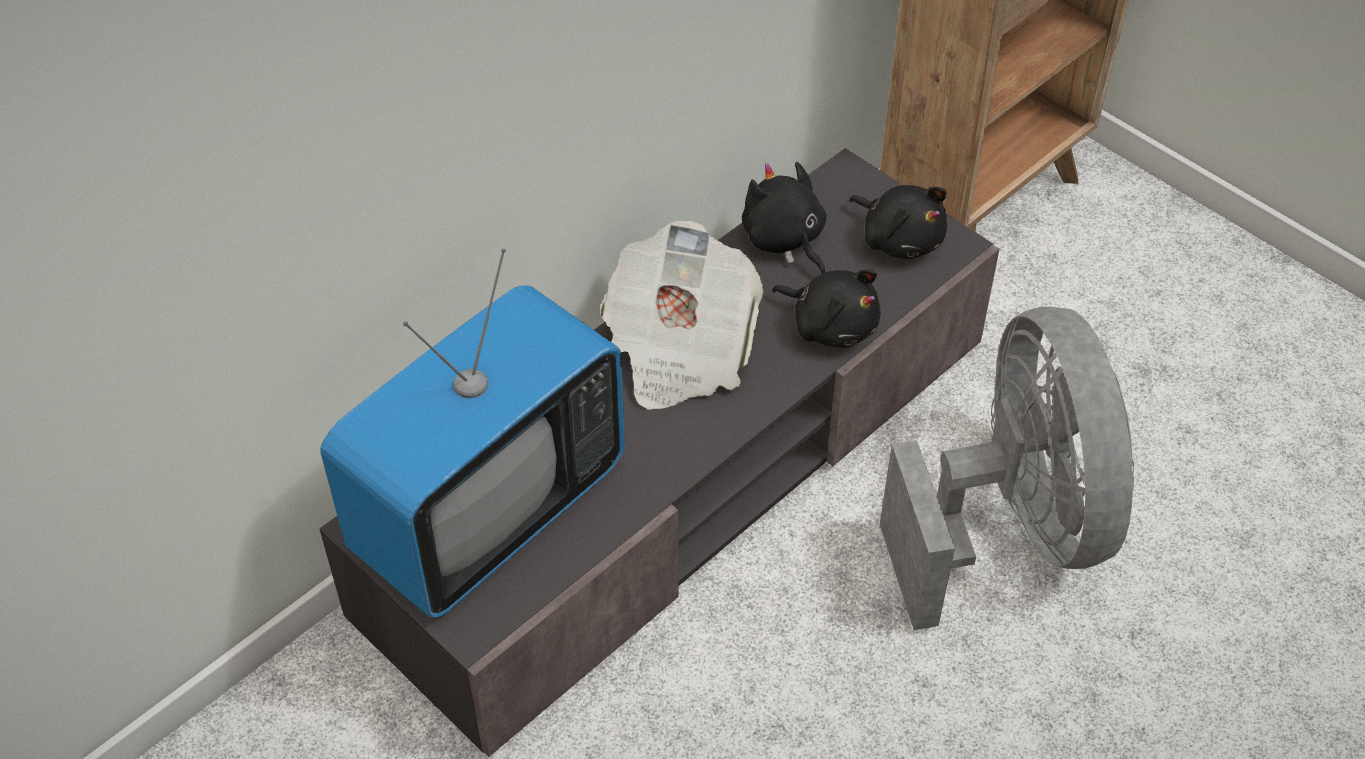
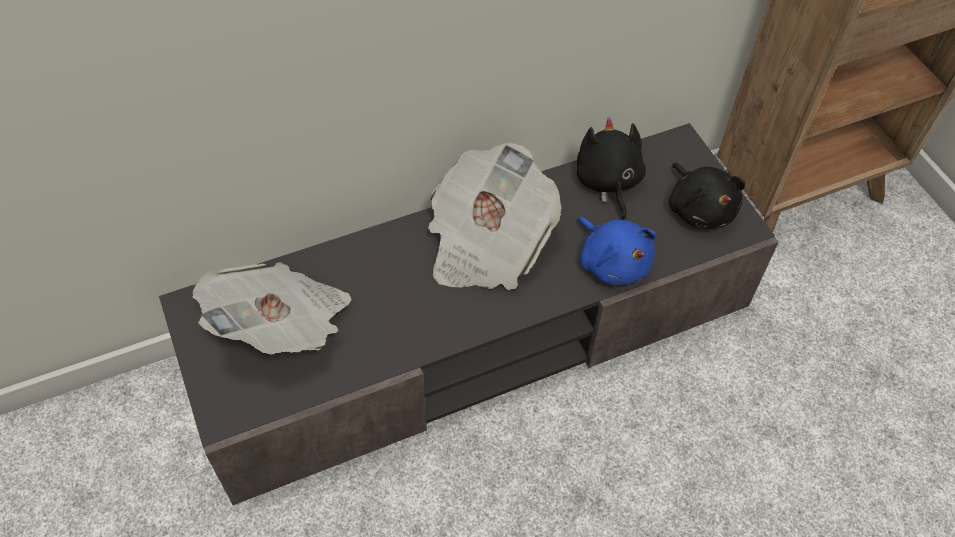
camera: 20 degrees right, 5 degrees up
television [320,249,625,618] -> newspaper [193,262,352,354]
black plush toy [772,269,880,348] -> blue plush toy [578,217,656,286]
grey fan [880,307,1134,630] -> none

